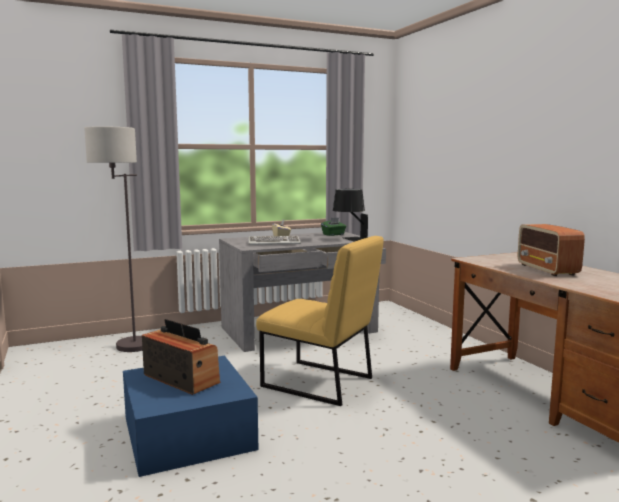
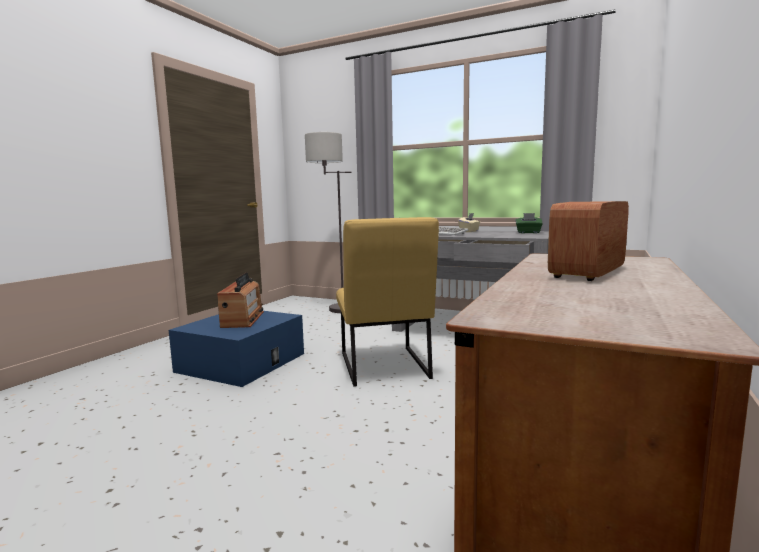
camera: 50 degrees right, 0 degrees up
black table lamp [333,189,368,242] -> none

